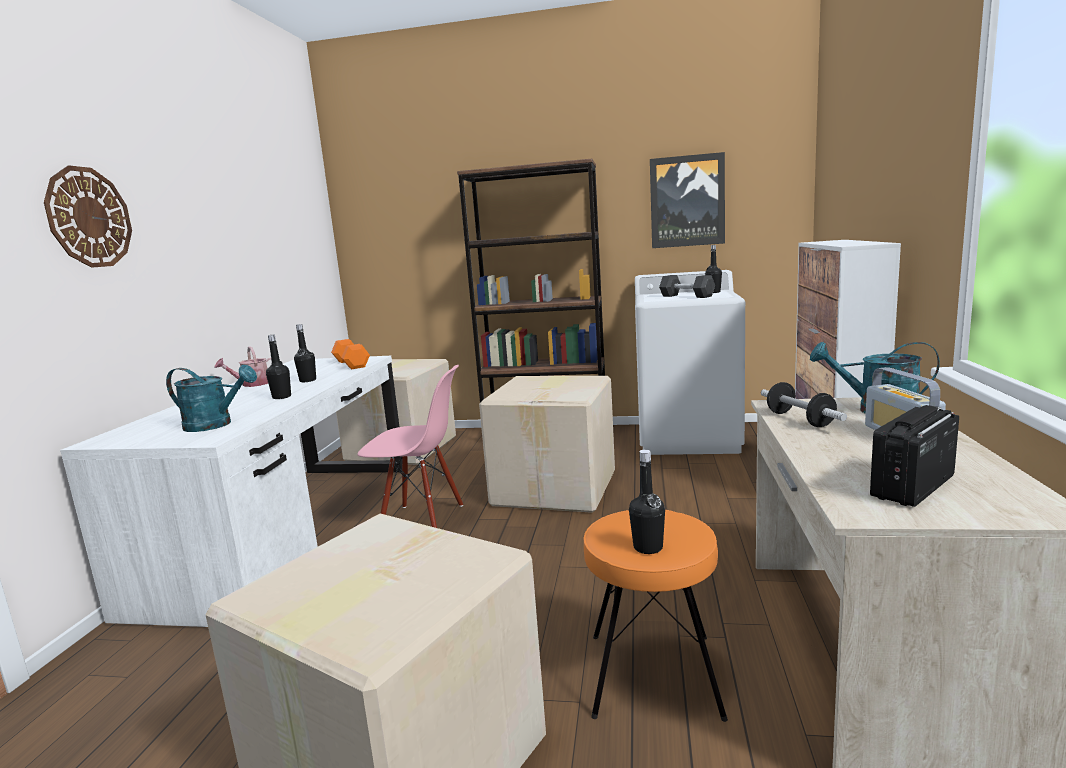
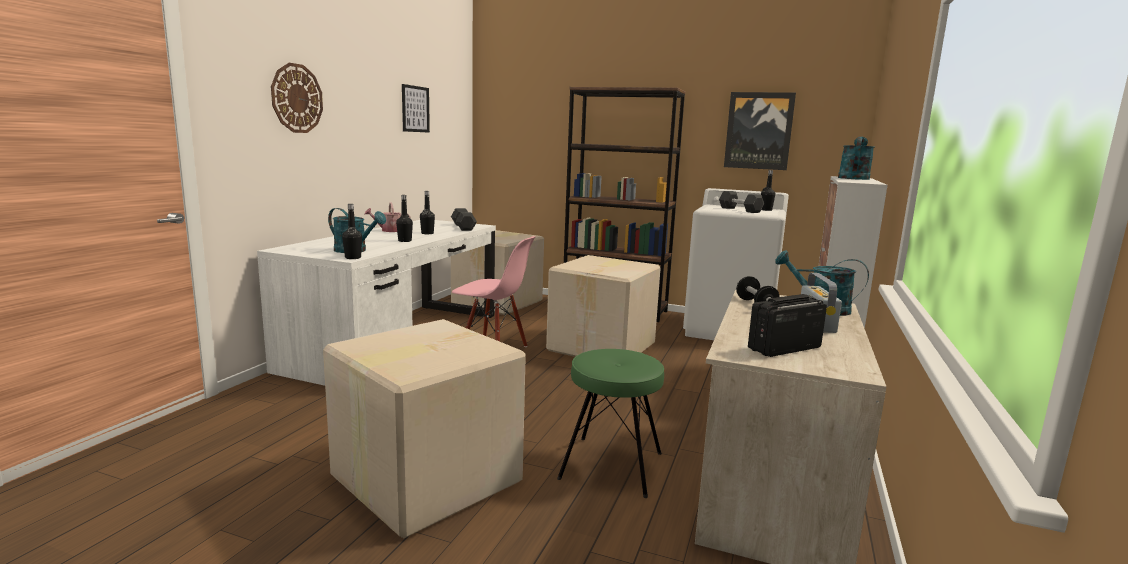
camera: 10 degrees right, 0 degrees up
orange dumbbell [331,339,370,369] -> grey dumbbell [451,208,477,231]
orange stool [583,510,728,722] -> green stool [557,349,664,498]
black bottle [629,450,665,554] -> black bottle moved to [342,204,362,259]
none -> picture [402,84,430,133]
none -> turquoise watering can [838,136,875,180]

